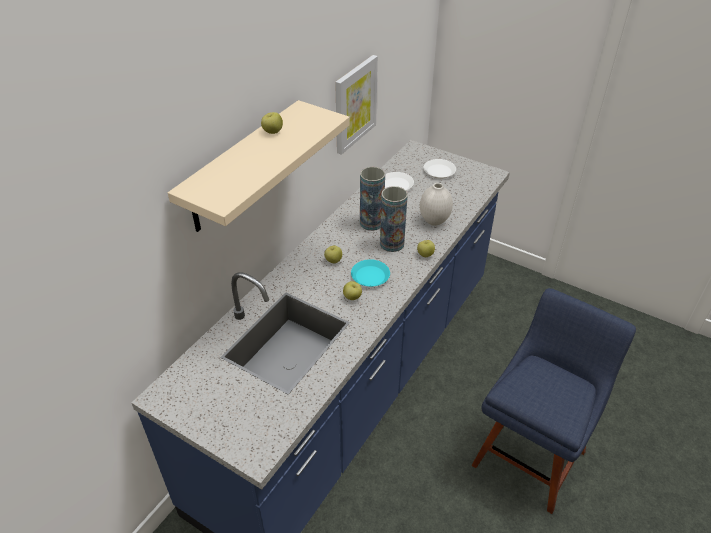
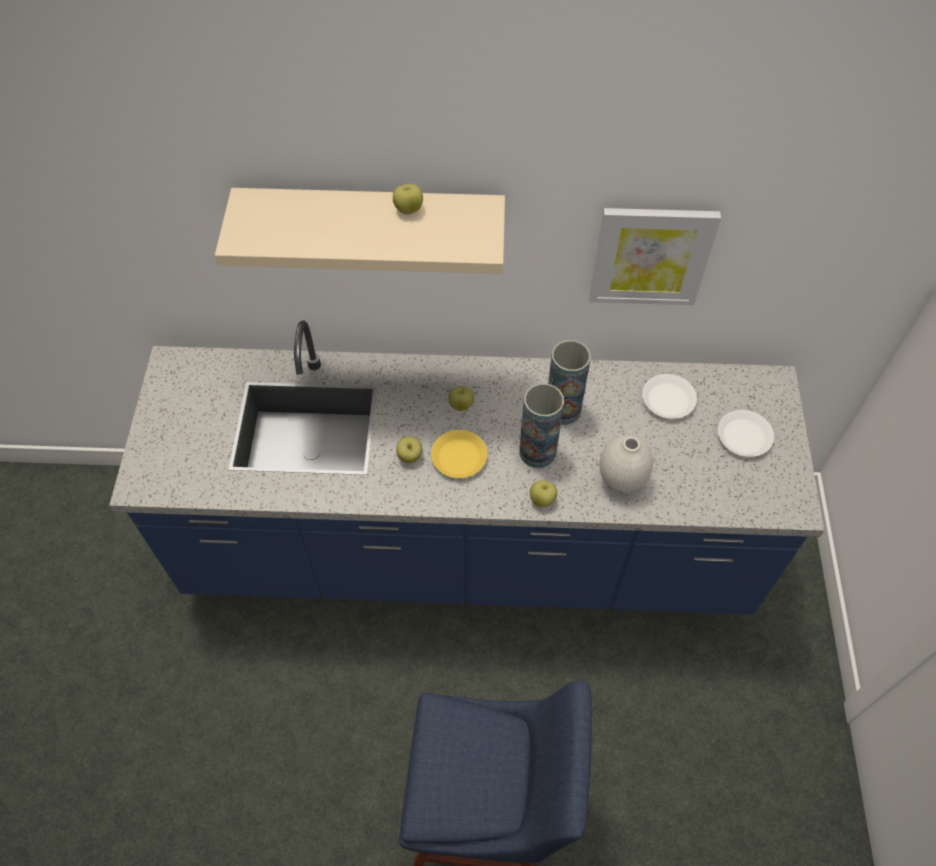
camera: 60 degrees right, 15 degrees up
turquoise plate [351,259,390,287] -> yellow plate [431,430,487,478]

